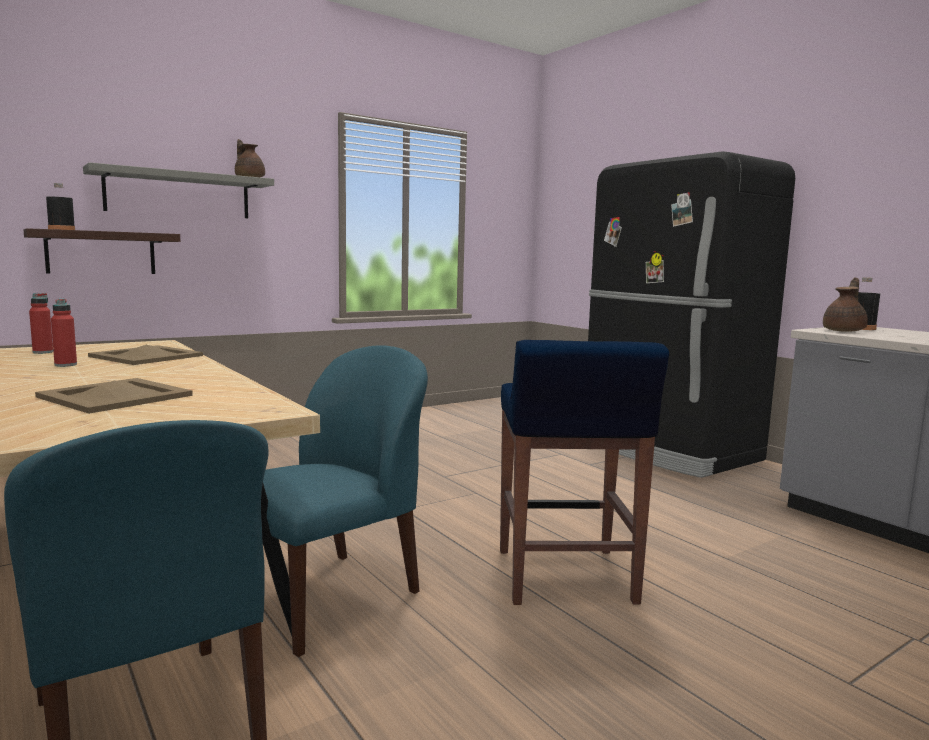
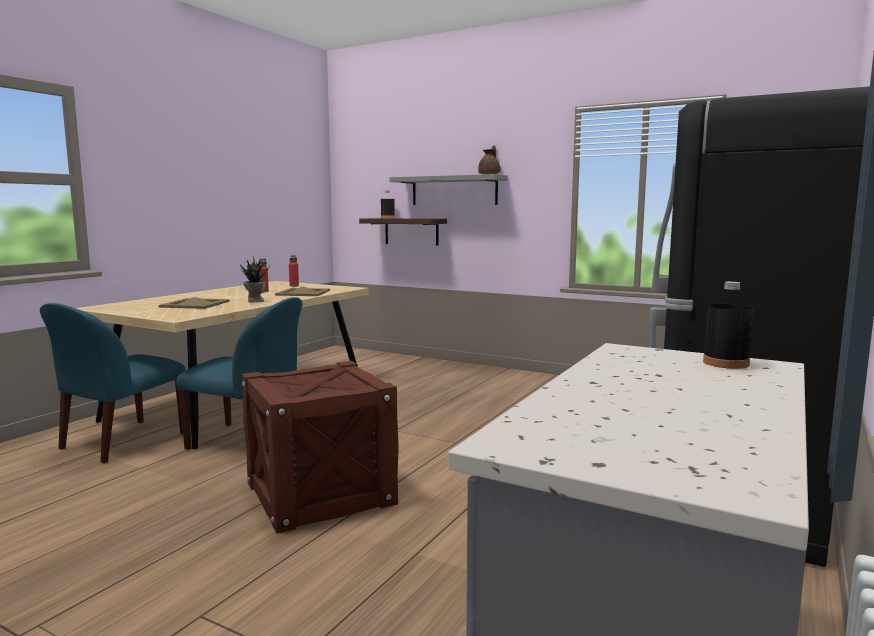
camera: 65 degrees right, 0 degrees up
blue stool [500,340,669,605] -> crate [242,361,399,534]
brown teapot [823,278,868,332] -> none
none -> potted plant [240,256,270,303]

